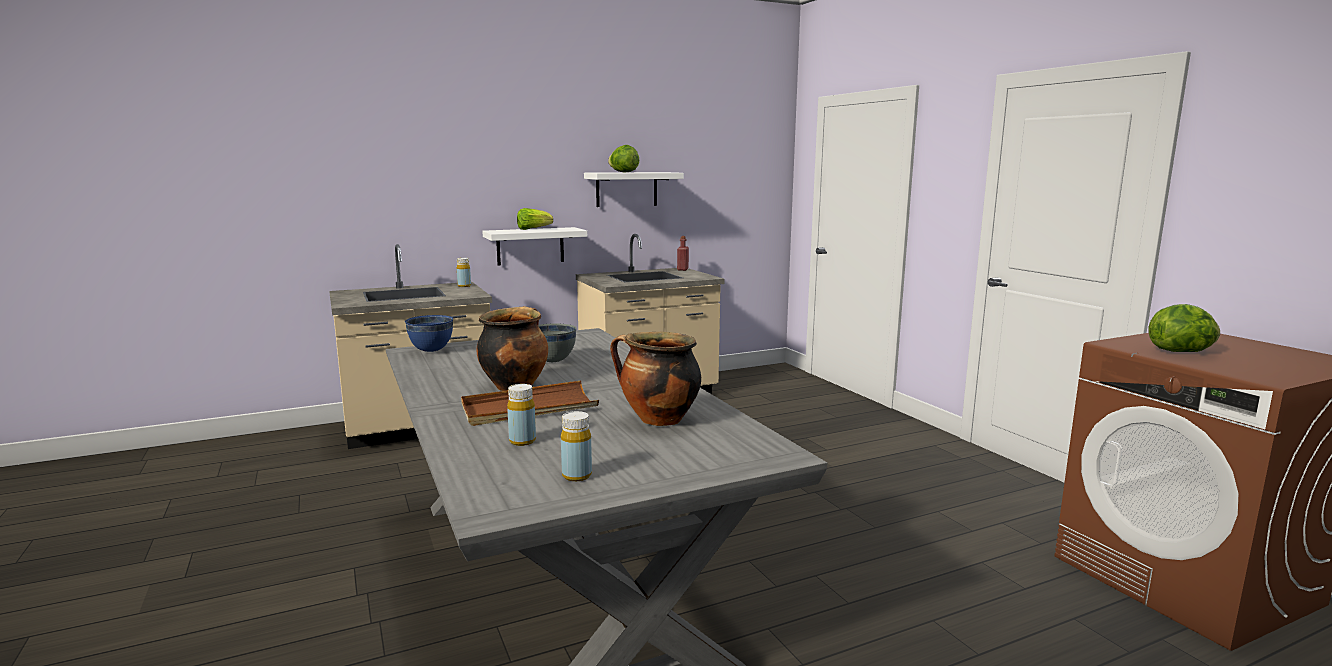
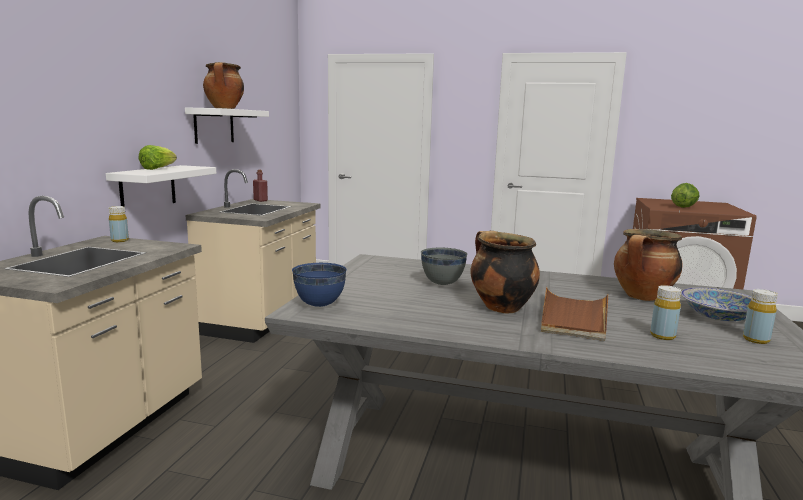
camera: 50 degrees left, 0 degrees up
lettuce [608,145,639,172] -> cooking pot [203,62,244,109]
none -> bowl [681,288,752,321]

